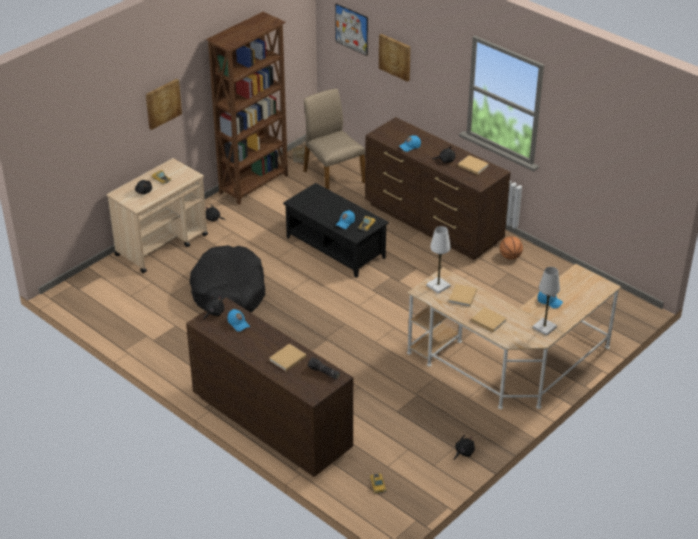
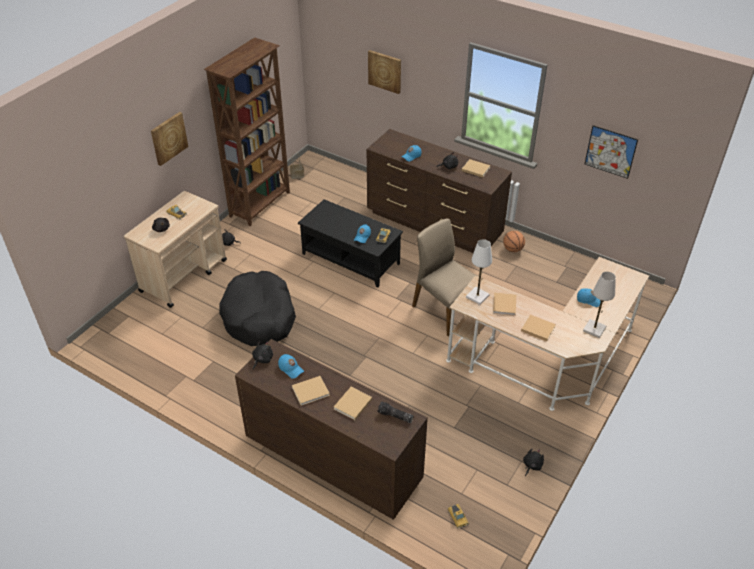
camera: 10 degrees left, 5 degrees up
beige chair [304,89,365,190] -> beige chair moved to [412,219,479,337]
picture [335,4,368,56] -> picture moved to [585,125,638,179]
none -> beige book [292,376,330,406]

